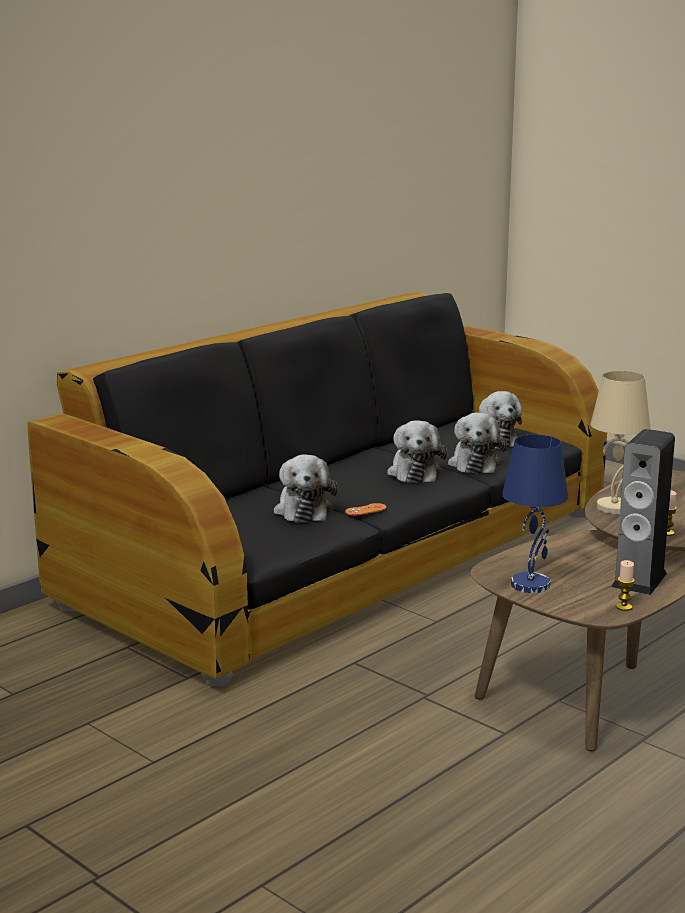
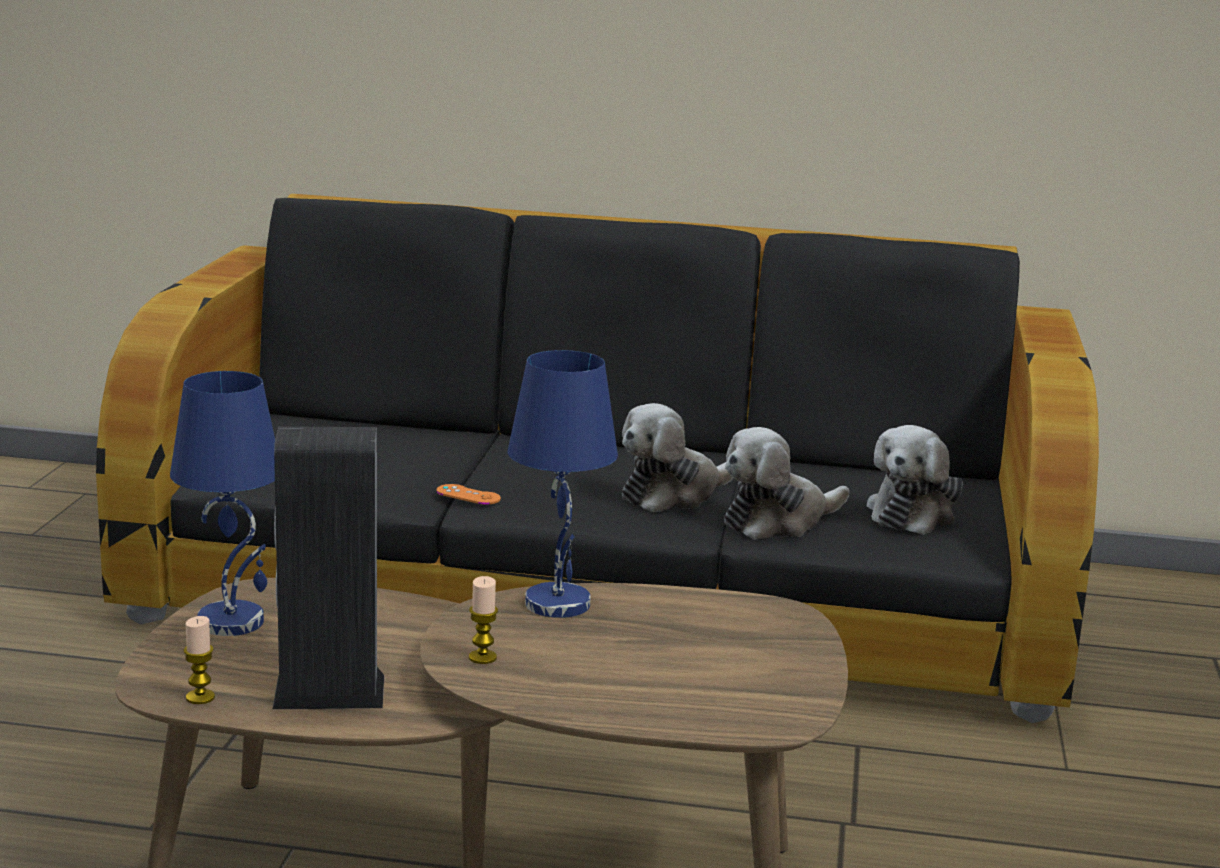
camera: 55 degrees right, 0 degrees up
plush toy [274,455,338,522] -> none
beige table lamp [590,371,650,514] -> blue table lamp [508,350,618,618]

